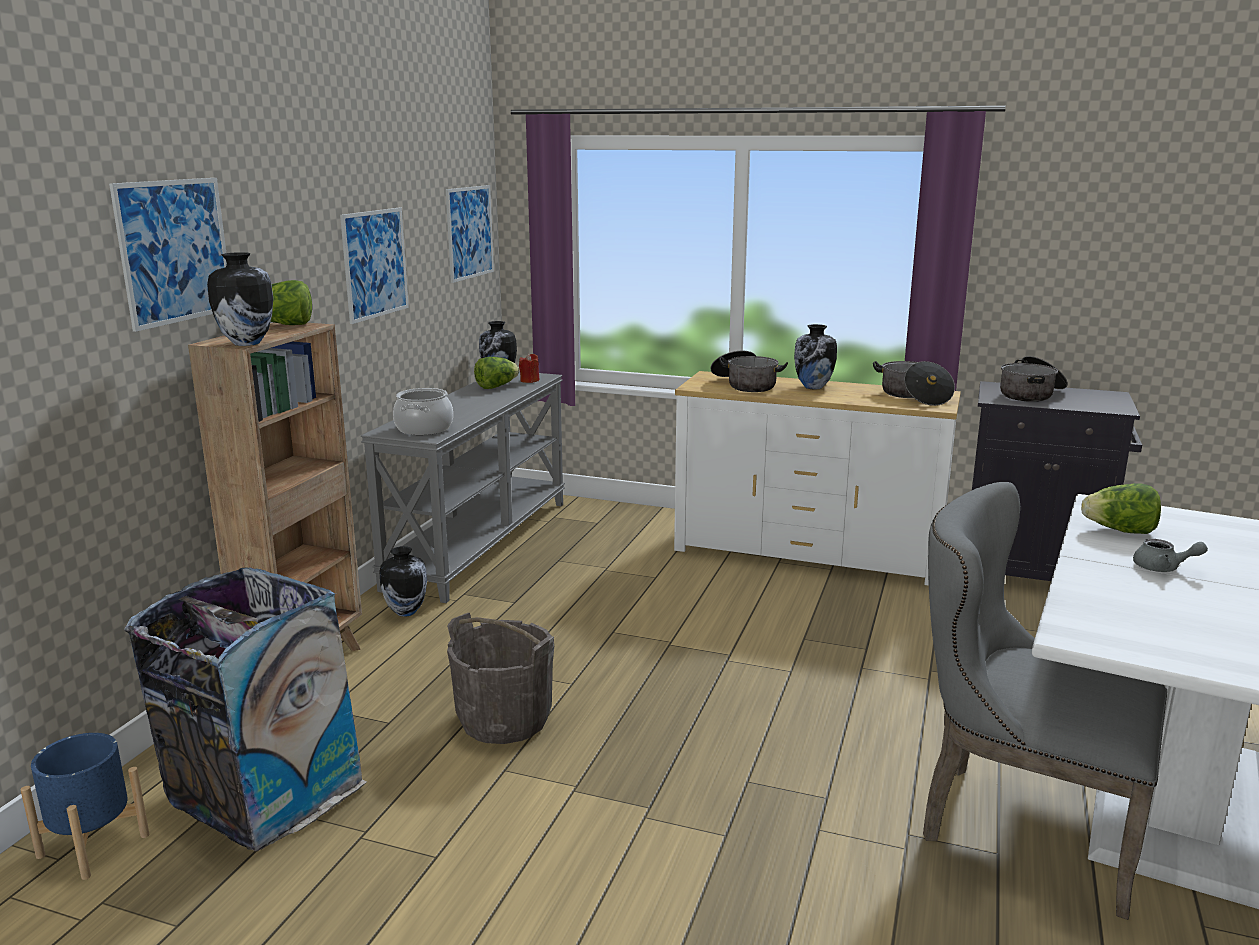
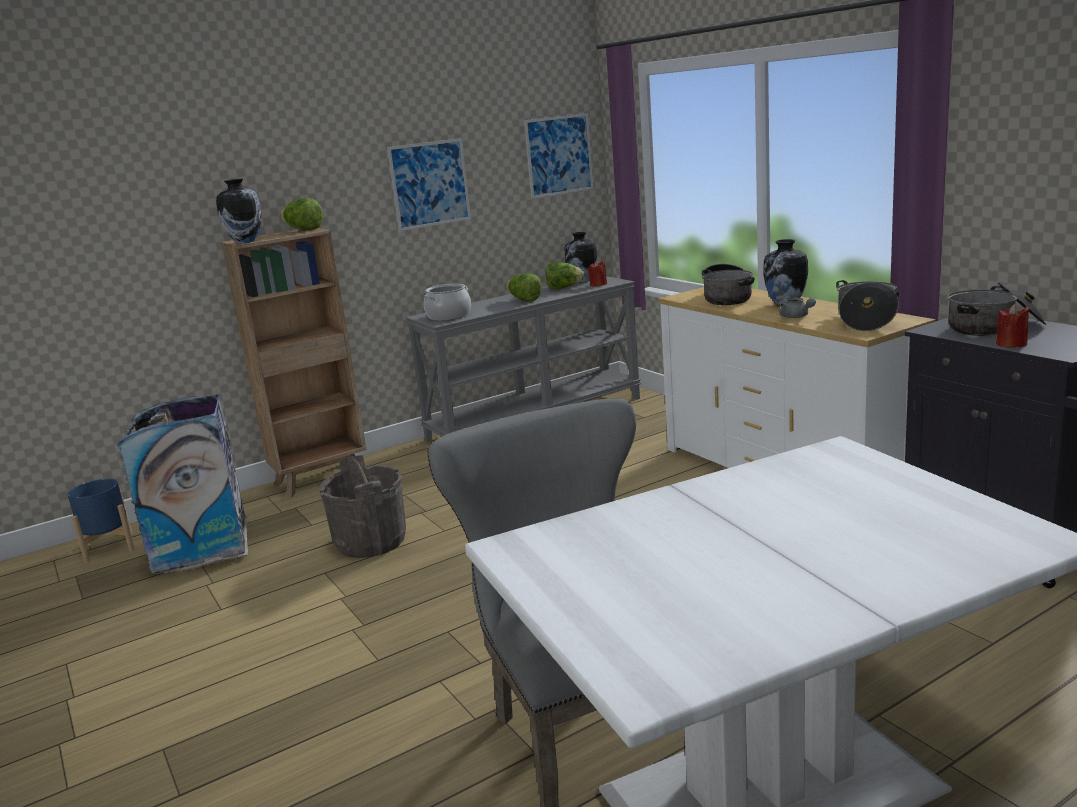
camera: 40 degrees right, 0 degrees up
picture [109,178,227,332] -> none
vase [379,546,427,617] -> none
lettuce [1081,483,1161,534] -> lettuce moved to [507,273,542,302]
grey teapot [1133,539,1208,572] -> grey teapot moved to [780,298,816,318]
none -> red candle [996,304,1029,348]

